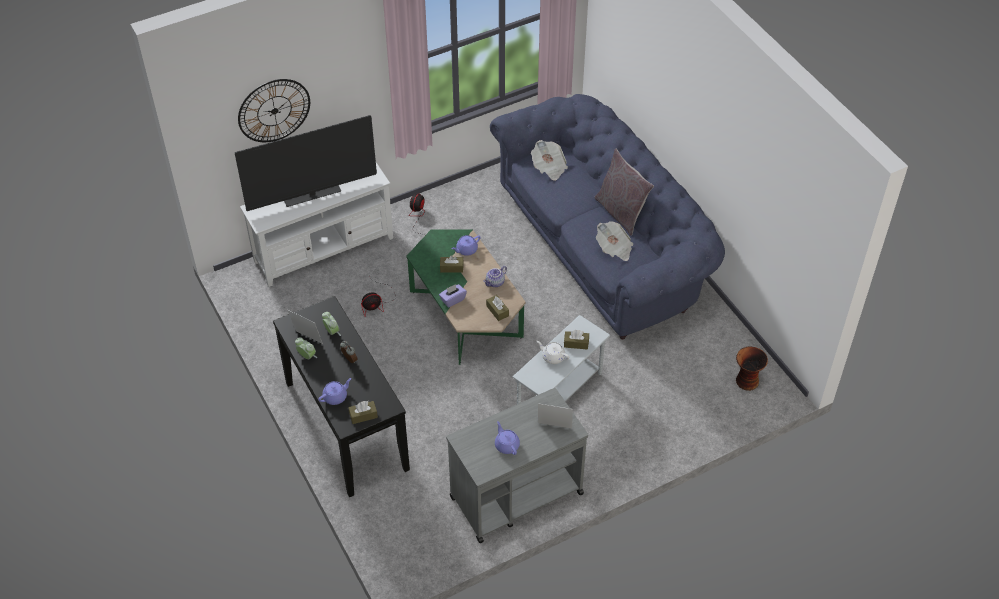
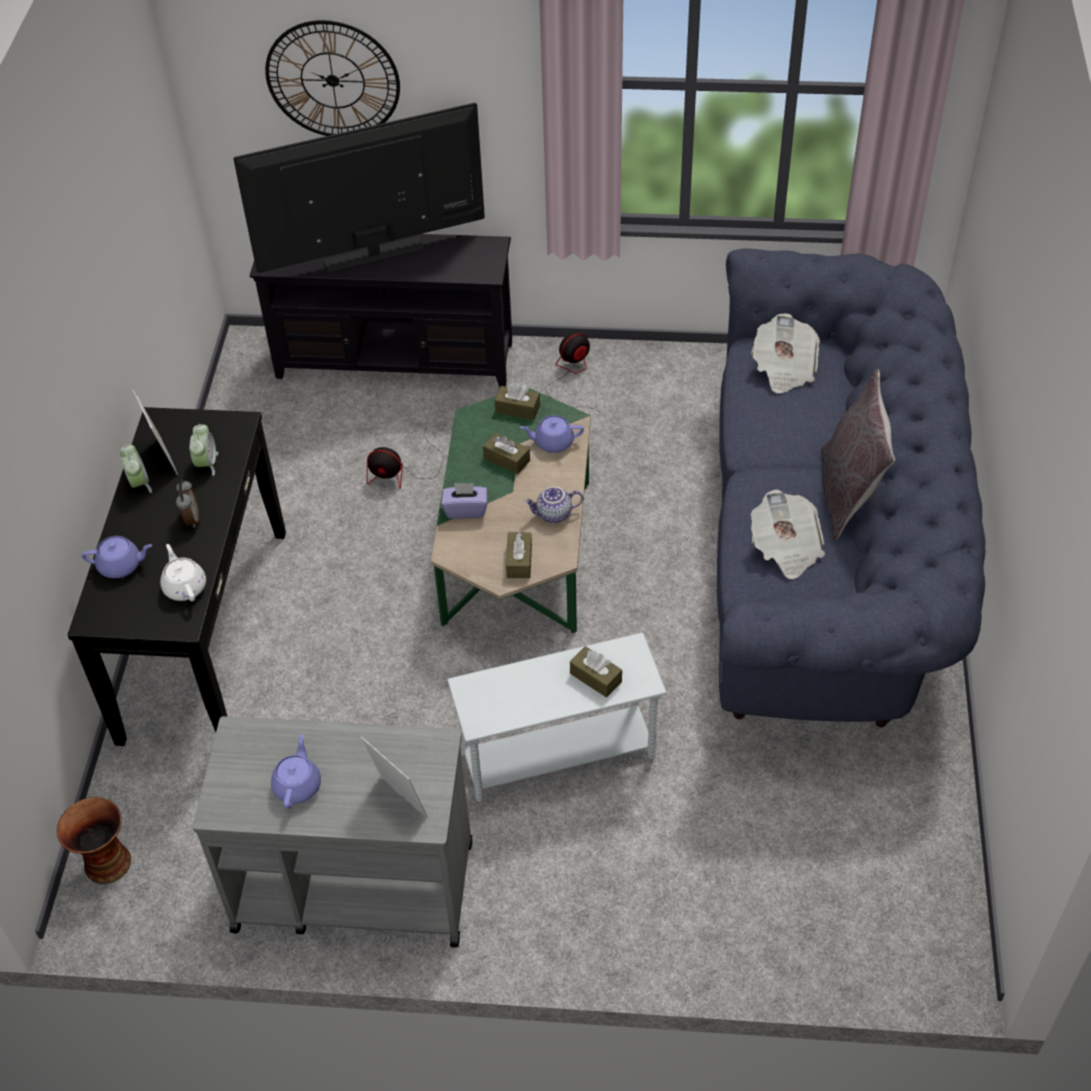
camera: 35 degrees right, 0 degrees up
television [235,115,377,211] -> television turned 150 degrees clockwise [233,103,485,273]
white tv stand [240,162,393,287] -> black tv stand [250,234,512,387]
brown tissue box [348,401,378,424] -> brown tissue box moved to [495,383,540,420]
white teapot [537,341,570,364] -> white teapot moved to [160,544,206,601]
vase [736,347,768,391] -> vase moved to [57,797,131,884]

